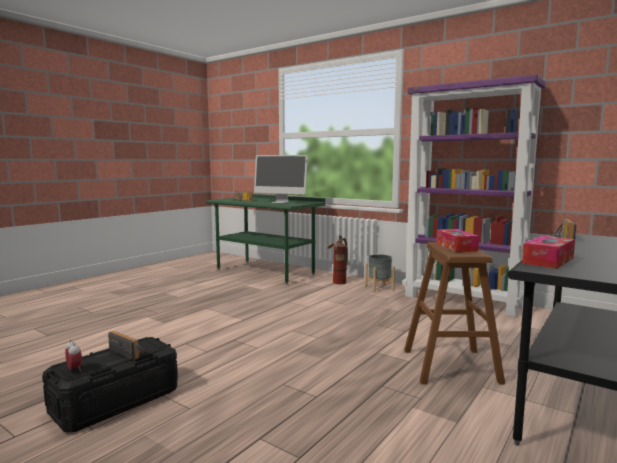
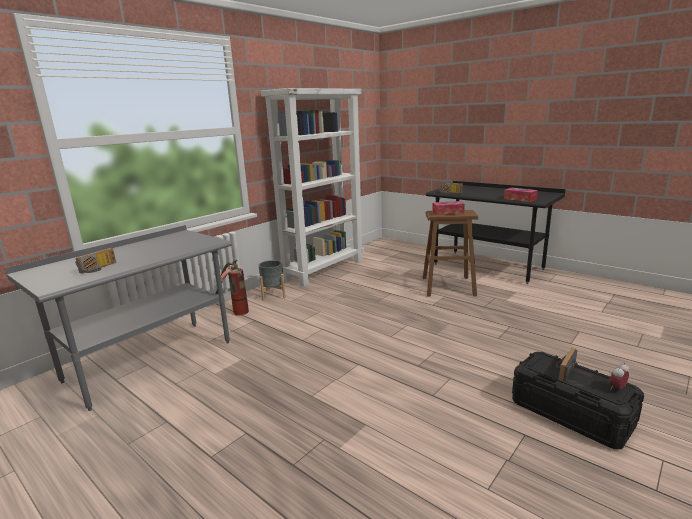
camera: 85 degrees left, 10 degrees up
green desk [206,194,325,285] -> grey desk [5,225,232,411]
monitor [254,155,308,203] -> none
purple bookcase [403,74,546,317] -> white bookcase [260,88,364,287]

